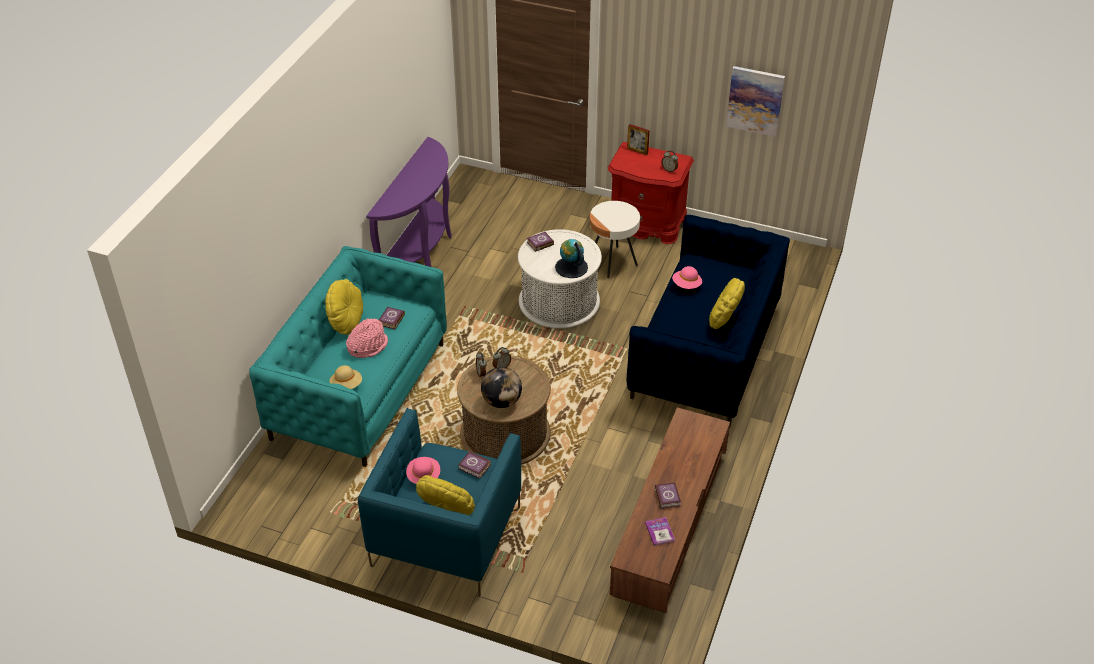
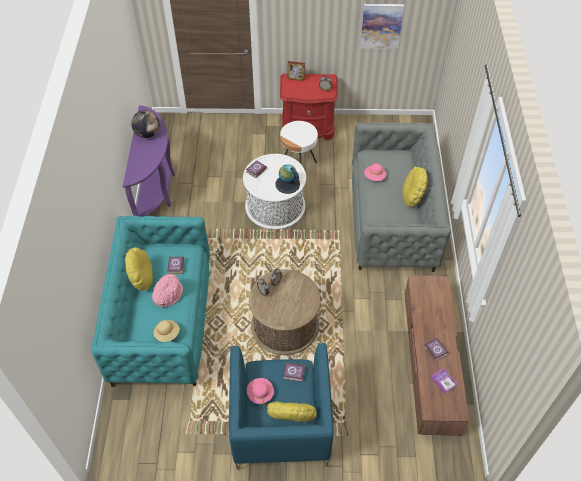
camera: 20 degrees left, 10 degrees up
globe [481,367,522,408] -> globe moved to [131,110,159,138]
blue sofa [627,215,790,426] -> grey sofa [352,122,451,272]

